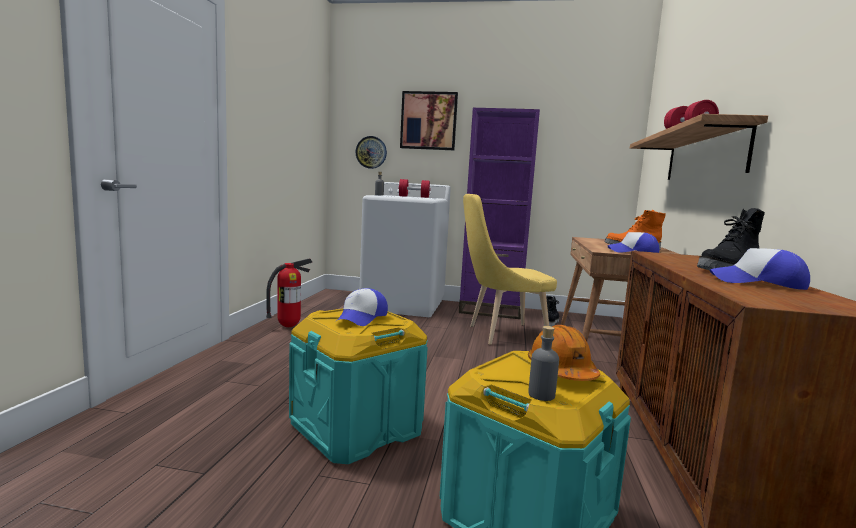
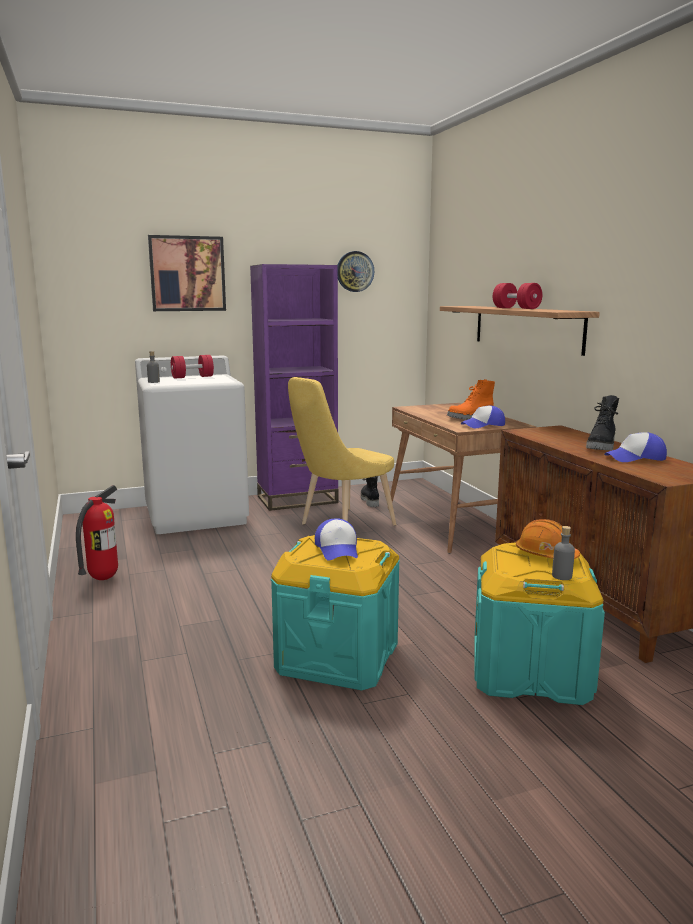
camera: 30 degrees left, 5 degrees up
wall clock [356,136,387,169] -> wall clock moved to [338,251,374,292]

